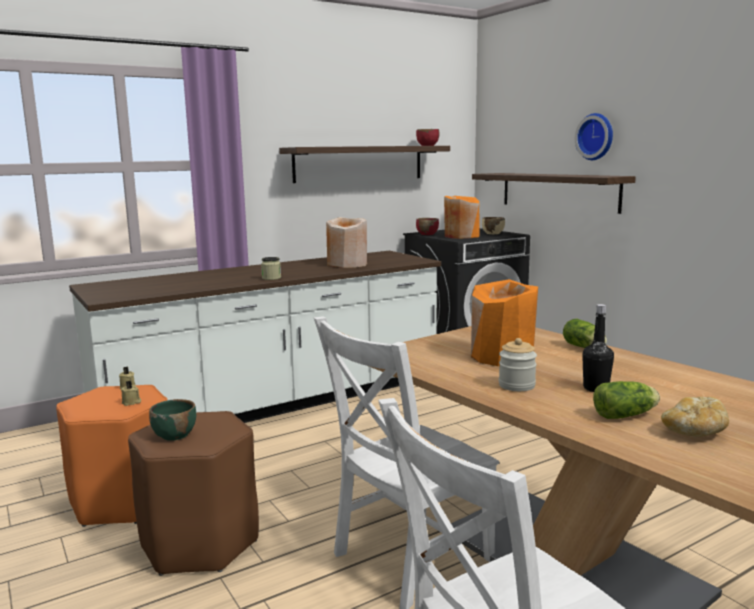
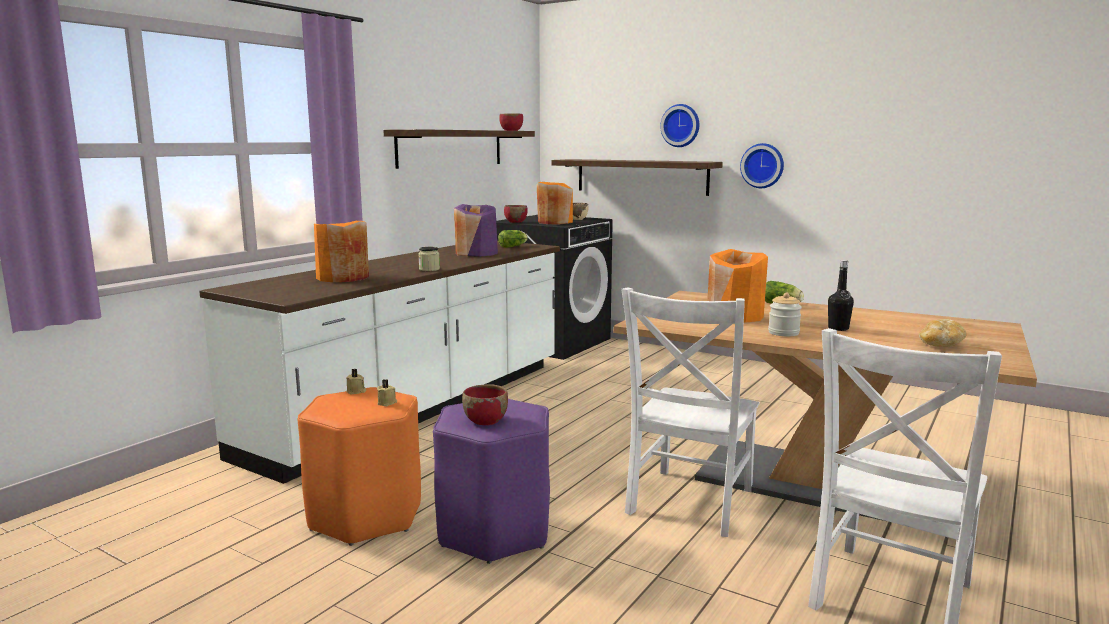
camera: 25 degrees left, 0 degrees up
brown stool [128,411,259,576] -> purple stool [433,399,550,564]
green bowl [149,399,196,441] -> red bowl [462,384,508,425]
beige vase [326,217,367,268] -> purple vase [454,204,498,256]
lettuce [593,381,660,419] -> lettuce moved to [498,230,528,248]
none -> orange vase [314,221,369,282]
none -> wall clock [740,143,784,188]

